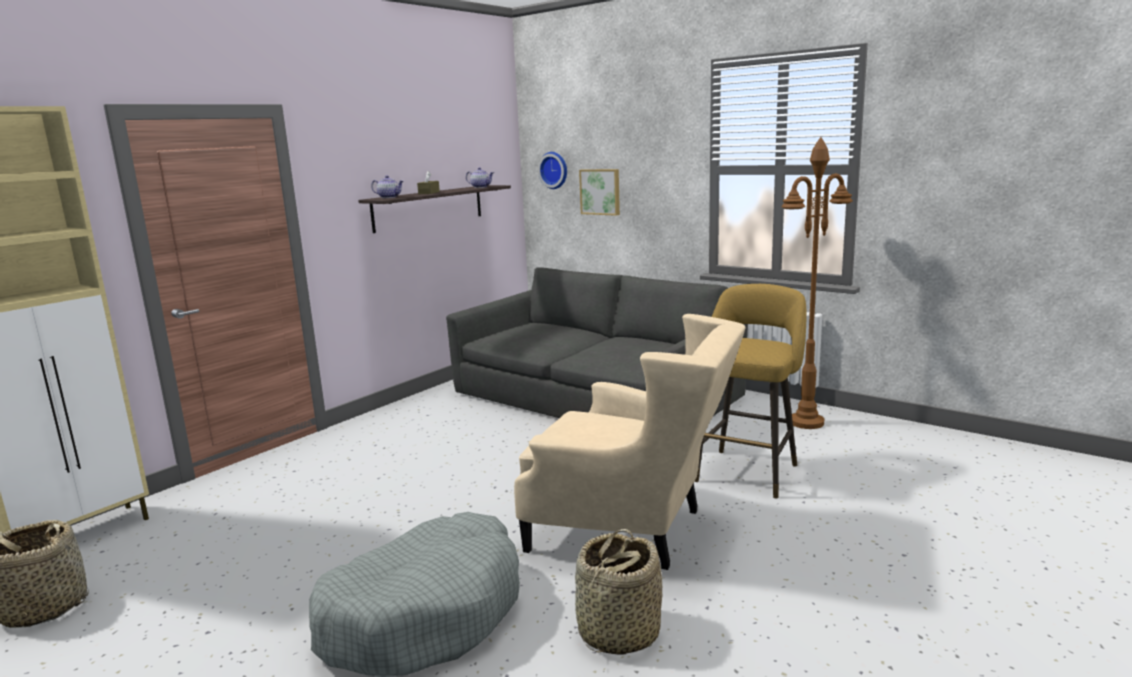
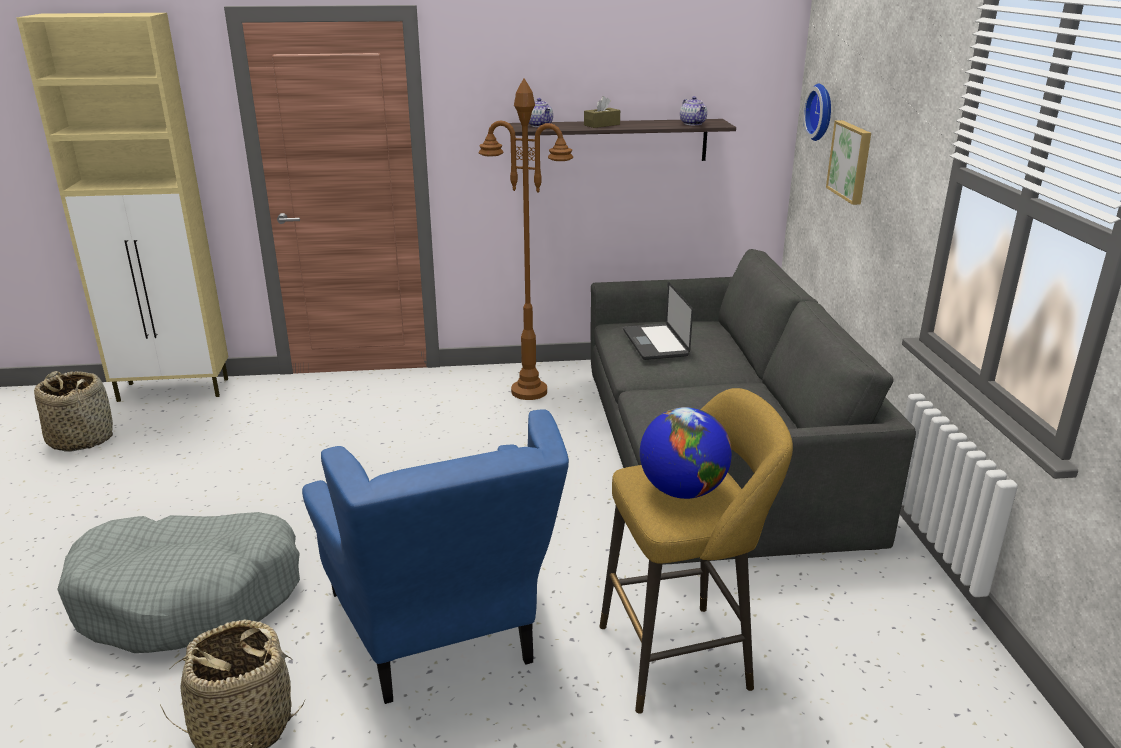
camera: 45 degrees right, 10 degrees up
beige armchair [514,314,745,570] -> blue armchair [302,409,569,704]
brown floor lamp [781,137,853,429] -> brown floor lamp moved to [479,79,573,400]
none -> laptop [623,282,693,360]
none -> globe [640,407,732,499]

